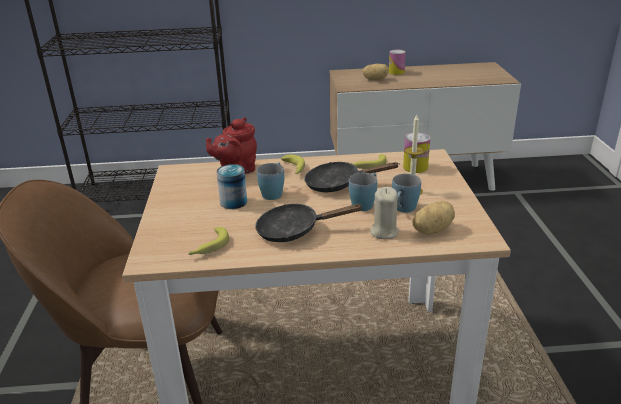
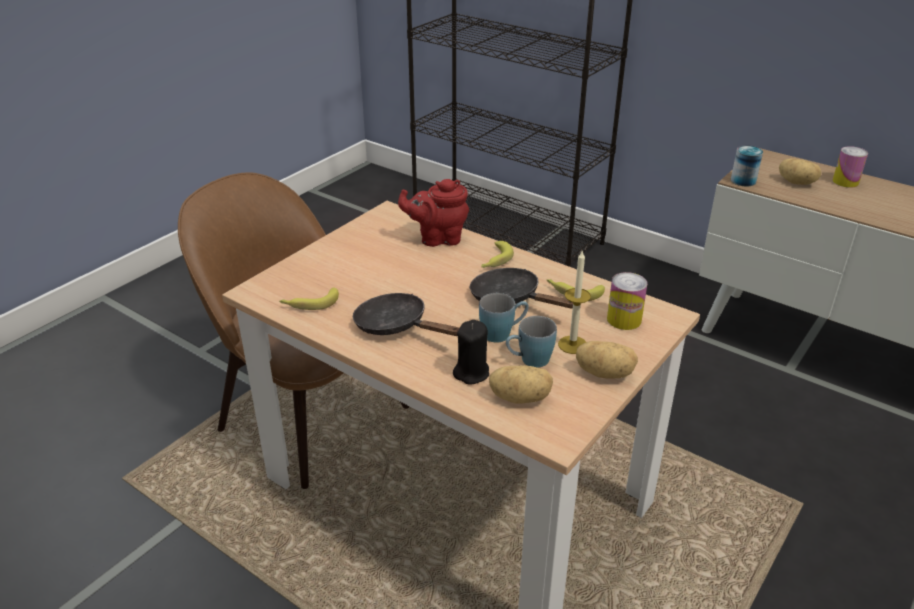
camera: 40 degrees right, 5 degrees up
can [216,164,247,209] -> can moved to [731,145,763,187]
blue mug [257,162,284,200] -> none
beige candle [370,187,399,239] -> black candle [453,320,489,385]
none -> potato [576,341,638,378]

